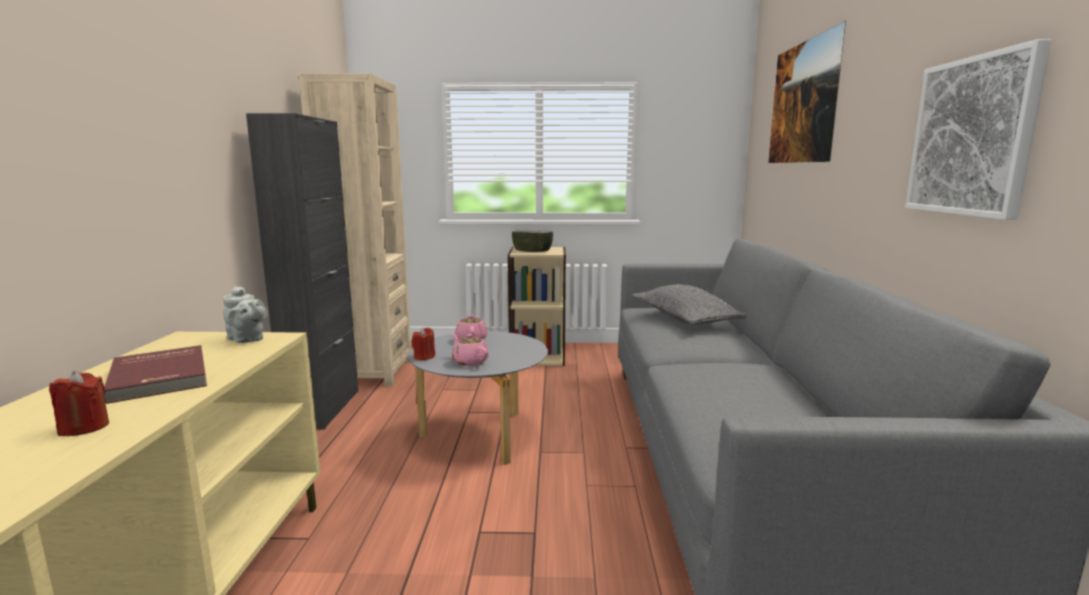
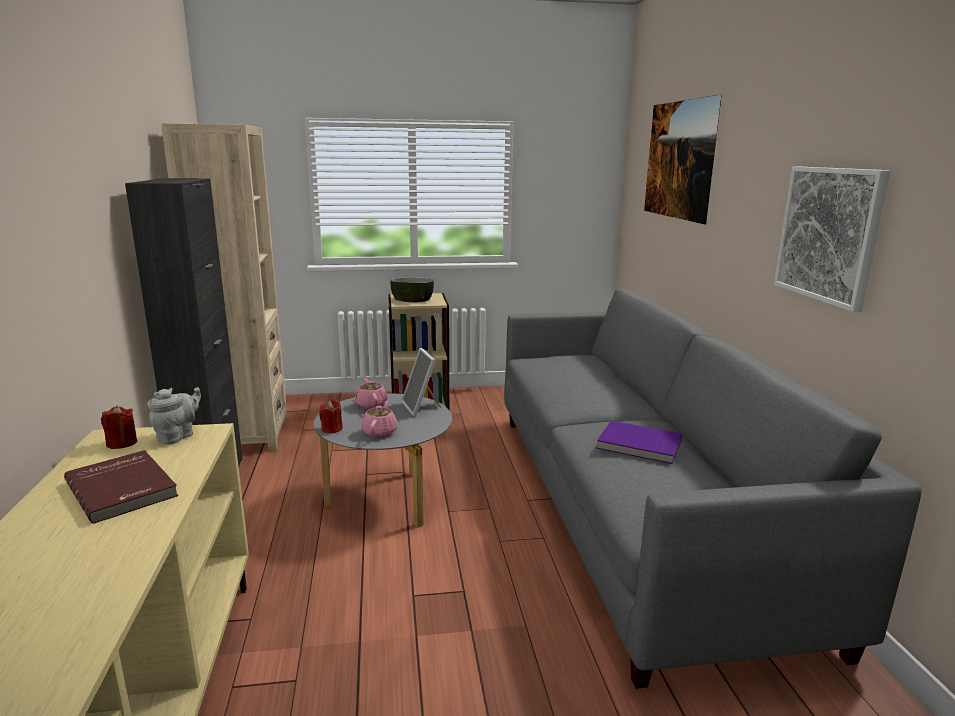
camera: 10 degrees left, 5 degrees up
red candle [49,371,109,436] -> red candle moved to [101,406,137,449]
grey teapot [223,286,266,343] -> grey teapot turned 90 degrees counterclockwise [147,387,201,445]
pink teapot [452,334,489,366] -> pink teapot turned 60 degrees clockwise [361,401,398,437]
grey pillow [632,284,747,325] -> none
none -> picture frame [401,348,441,416]
none -> purple book [597,421,682,464]

